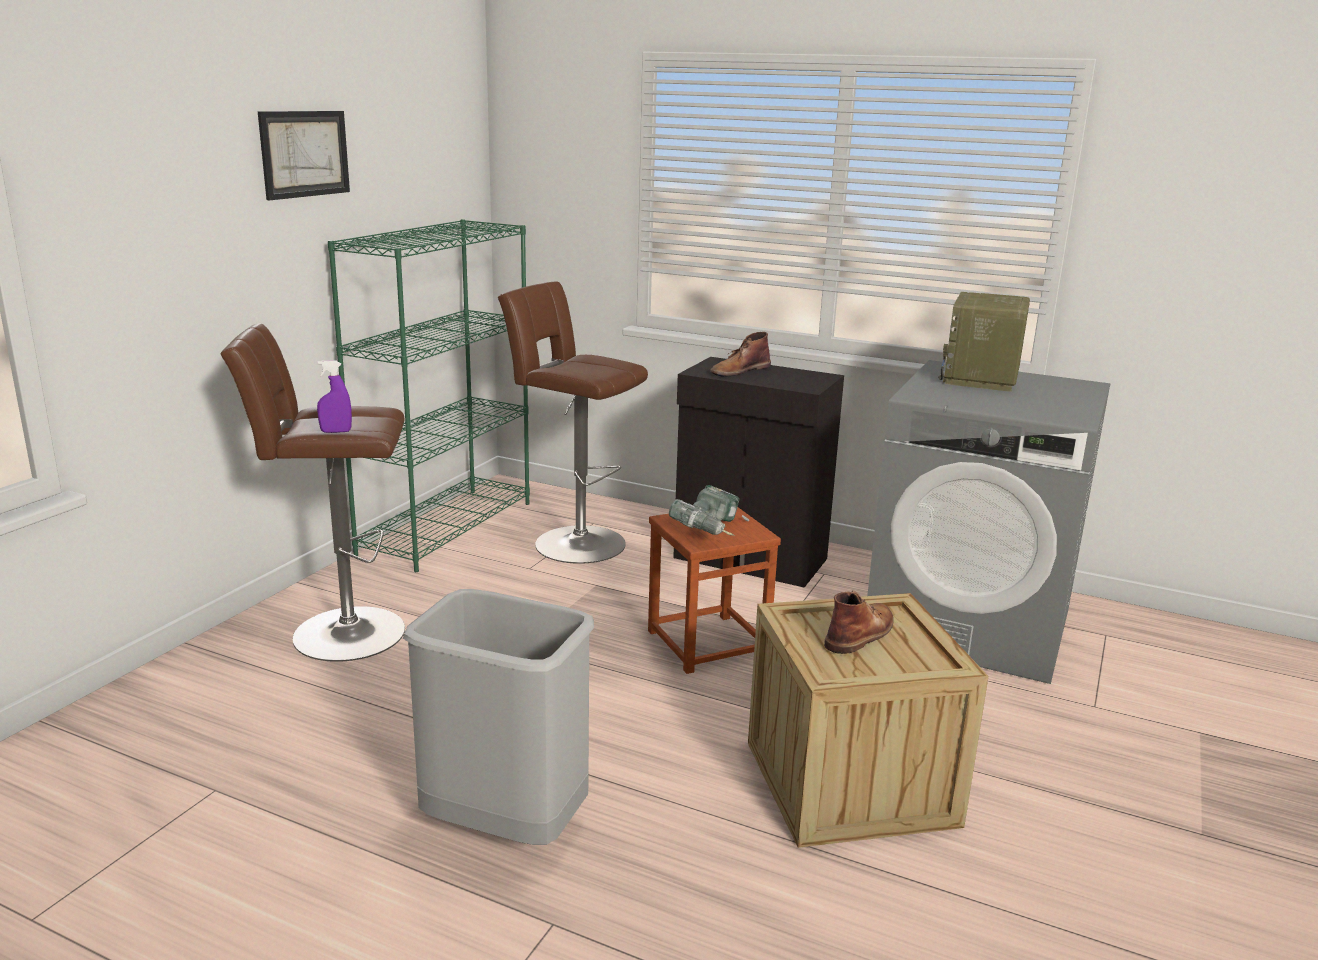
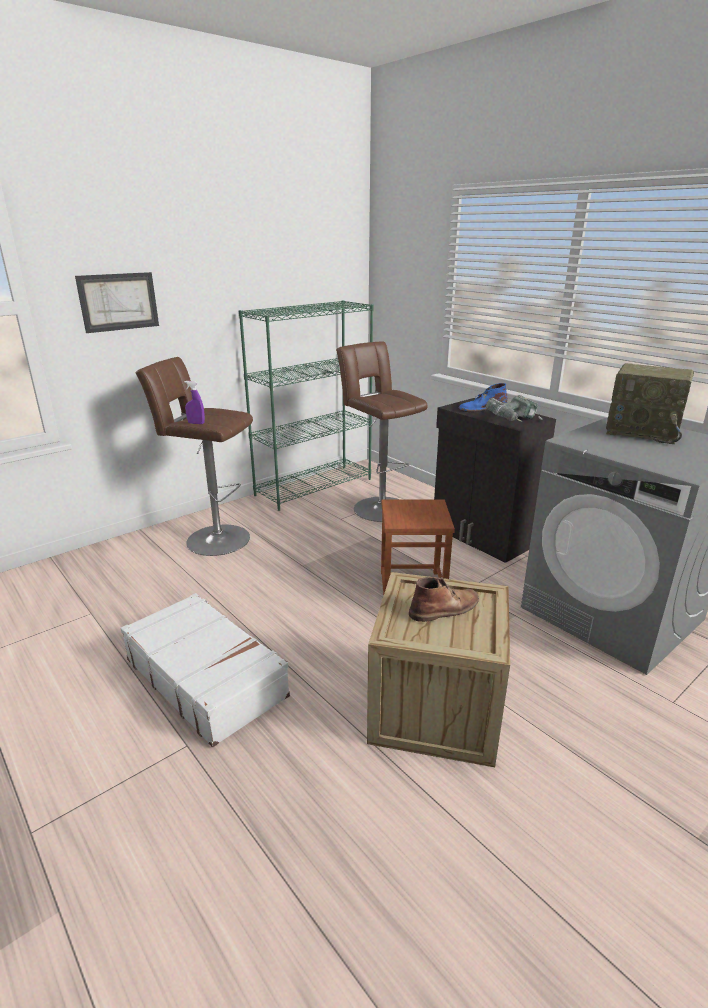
camera: 25 degrees right, 5 degrees up
picture [258,111,350,200] -> picture moved to [75,272,159,333]
grey trash can [403,589,594,845] -> white suitcase [121,593,290,747]
power drill [669,485,750,536] -> power drill moved to [486,395,542,422]
brown boot [710,332,771,377] -> blue boot [459,383,507,412]
radio [938,292,1030,392] -> radio turned 105 degrees counterclockwise [606,363,694,444]

